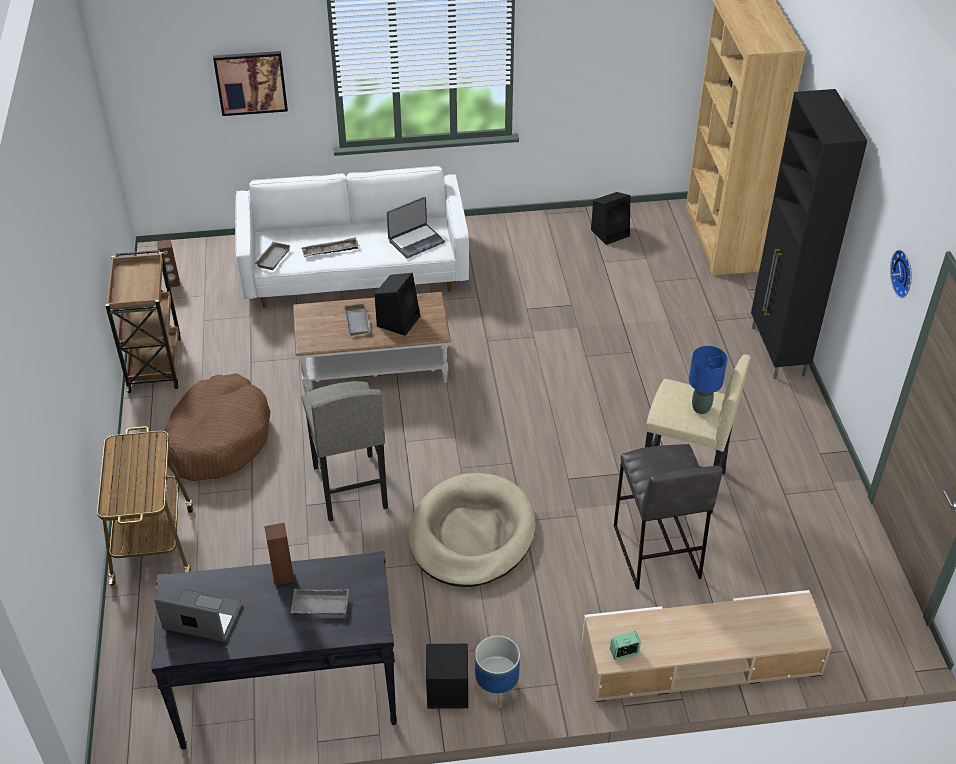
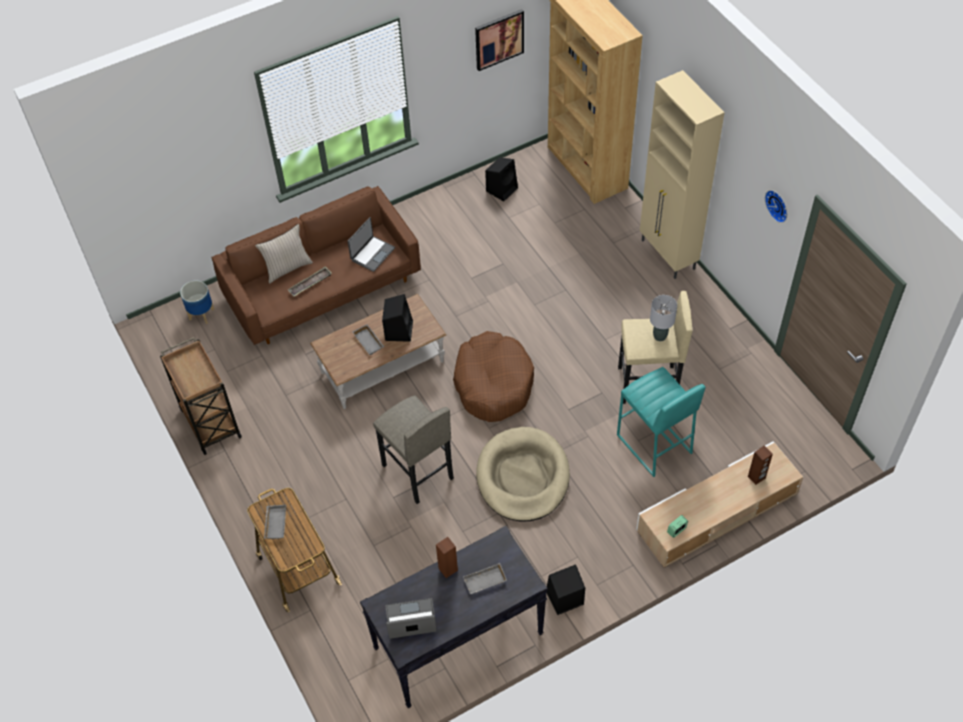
camera: 20 degrees left, 10 degrees up
brown speaker [157,239,180,287] -> brown speaker moved to [748,446,773,485]
brown dog bed [165,373,270,481] -> brown dog bed moved to [453,331,534,422]
picture [213,51,288,116] -> picture moved to [475,9,524,71]
white sofa [235,166,469,308] -> brown sofa [212,186,421,345]
grey tray [255,242,291,270] -> grey tray moved to [264,505,286,539]
planter [475,636,520,708] -> planter moved to [180,280,214,324]
grey stool [614,444,723,590] -> turquoise stool [617,367,706,477]
blue table lamp [689,346,727,414] -> grey table lamp [650,295,677,341]
black cabinet [751,89,868,379] -> beige cabinet [640,70,725,279]
none -> beige pillow [255,224,313,283]

